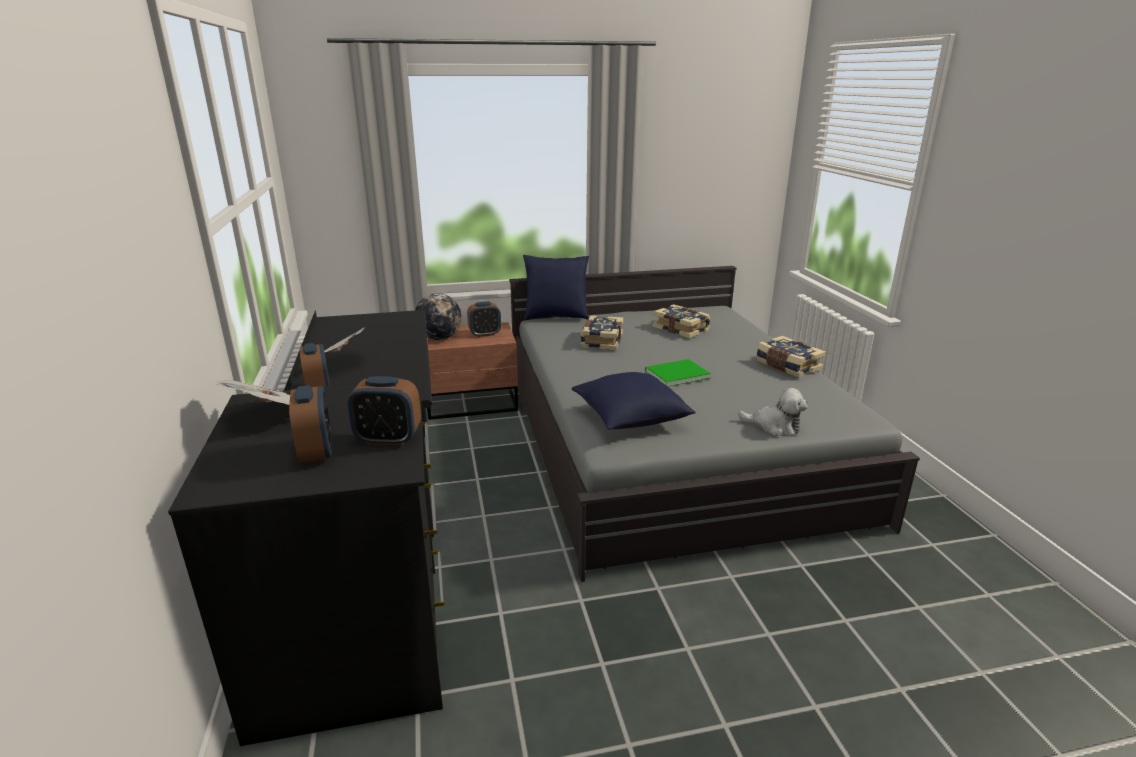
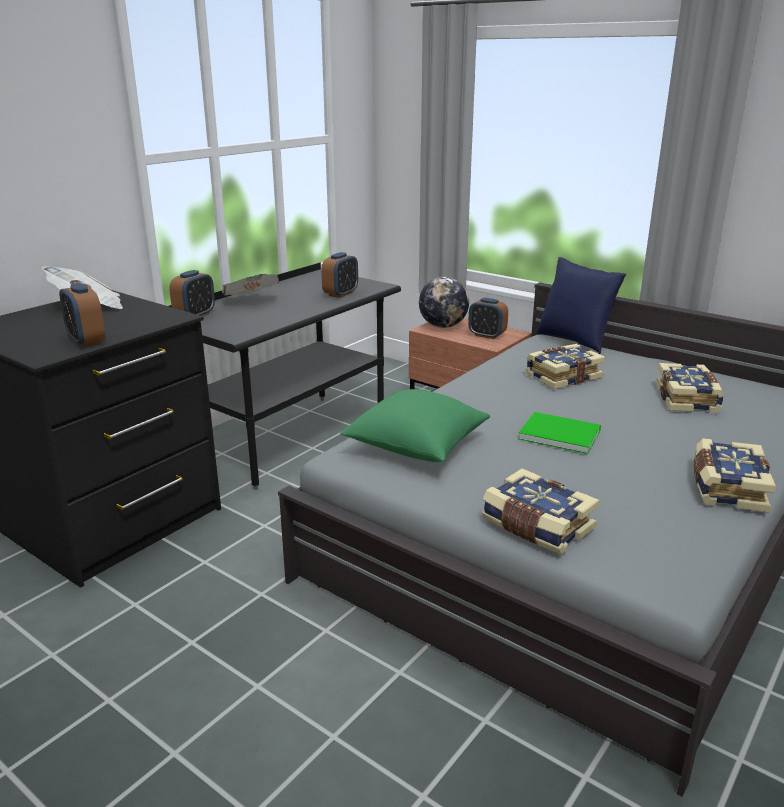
camera: 50 degrees right, 0 degrees up
alarm clock [289,385,332,464] -> alarm clock moved to [321,252,358,298]
blue pillow [572,372,696,429] -> green pillow [340,389,490,462]
plush toy [738,388,808,436] -> book [482,469,599,555]

